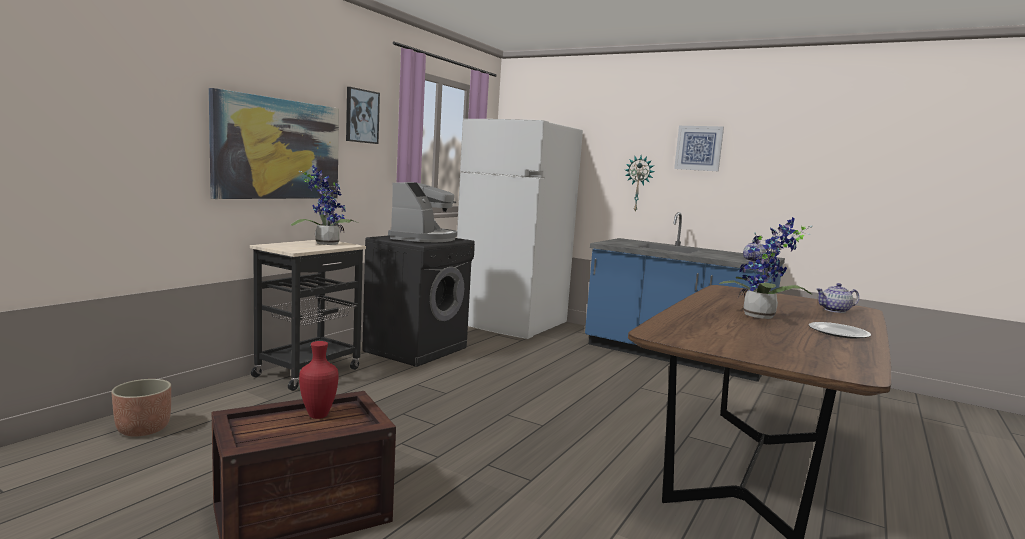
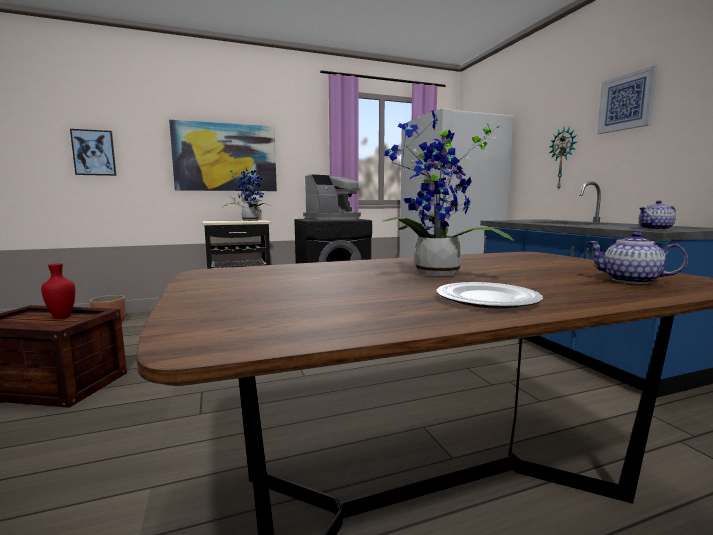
camera: 40 degrees right, 0 degrees up
picture [346,87,380,144] -> picture moved to [70,129,116,176]

